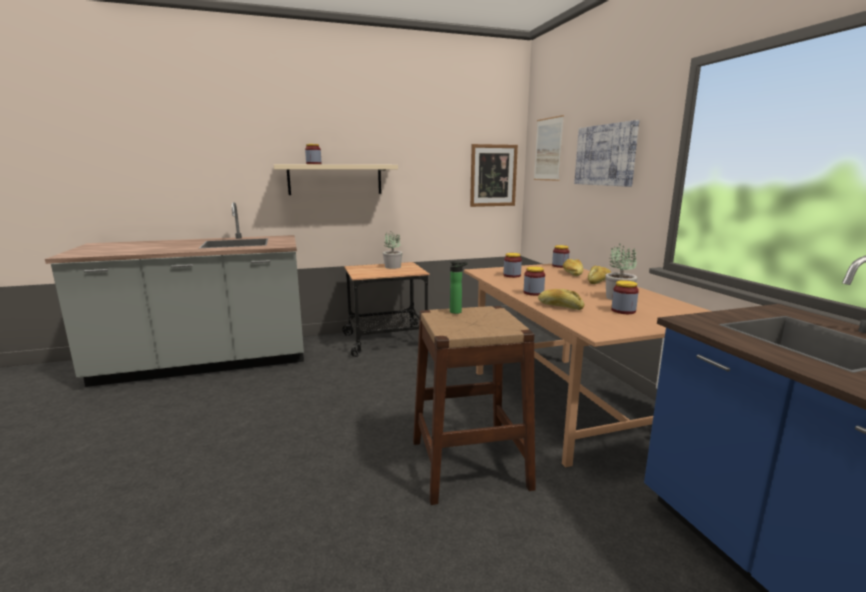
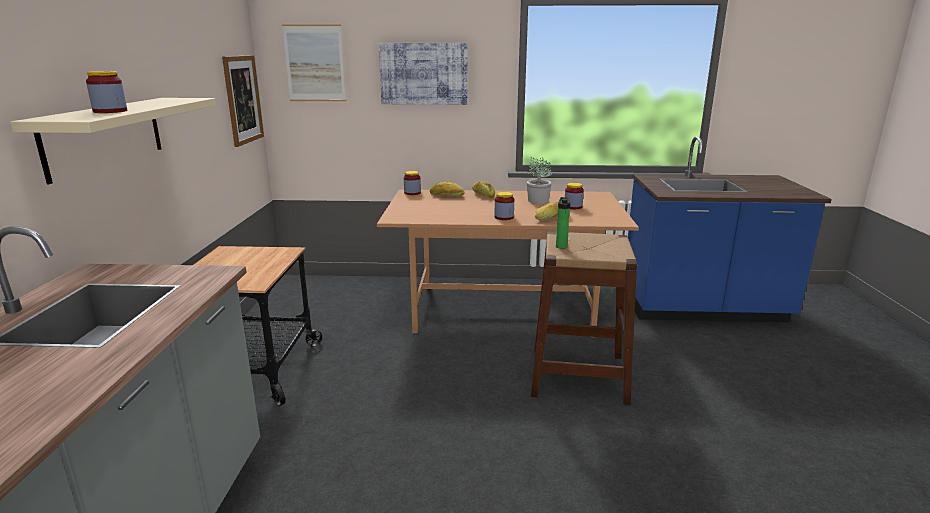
camera: 70 degrees left, 5 degrees up
potted plant [383,231,402,269] -> none
jar [503,253,522,278] -> none

